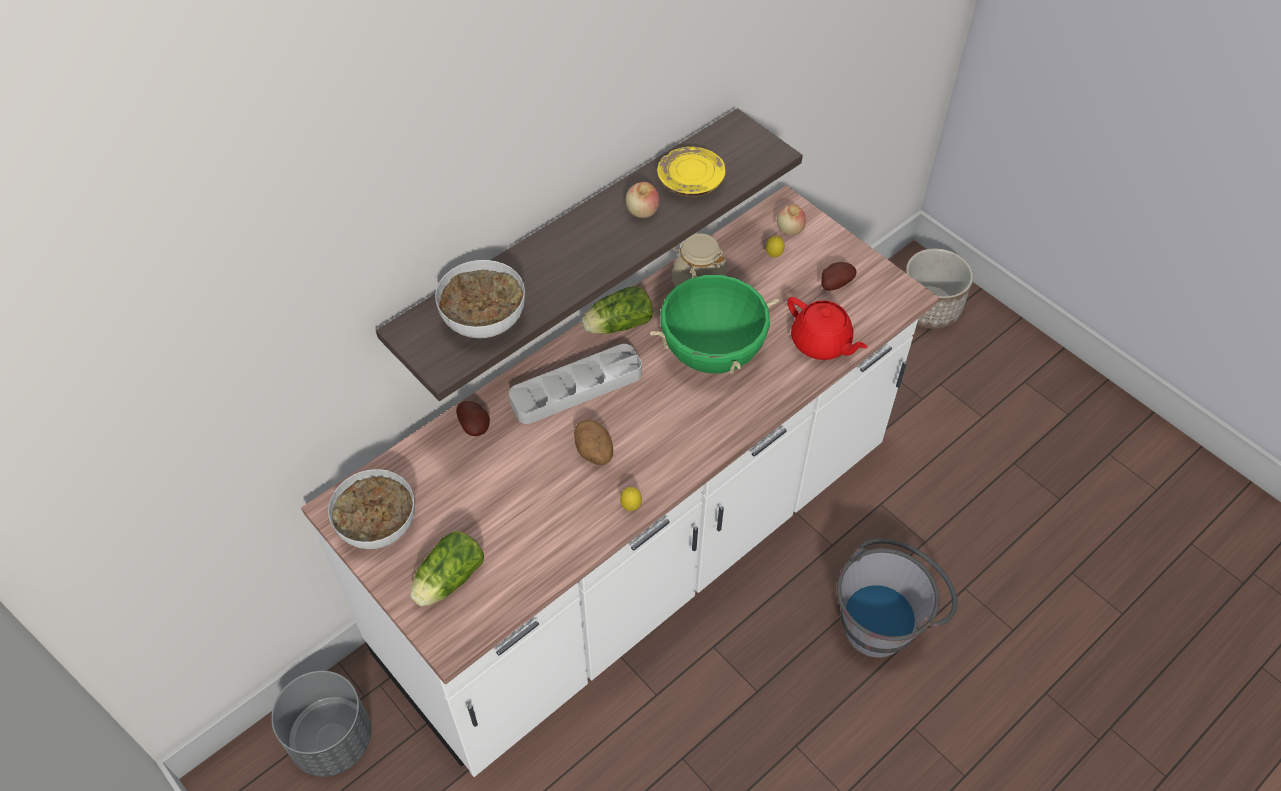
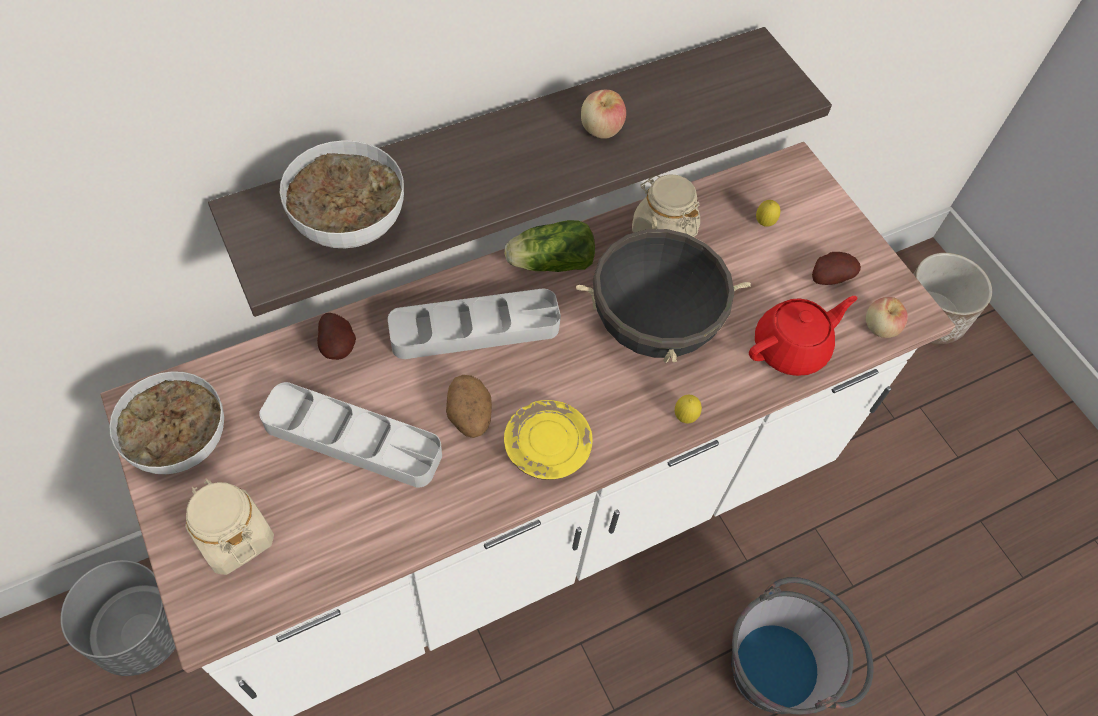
camera: 10 degrees right, 5 degrees up
lettuce [410,531,484,607] -> beige jar [185,478,274,575]
lemon [620,487,642,511] -> lemon moved to [675,395,702,423]
green cooking pot [650,268,779,374] -> black cooking pot [576,216,751,363]
yellow plate [657,147,726,197] -> yellow plate moved to [504,400,593,480]
apple [777,204,806,235] -> apple moved to [866,297,908,338]
red teapot [787,297,868,360] -> red teapot turned 90 degrees counterclockwise [749,296,858,376]
none -> grey tray [259,382,442,488]

